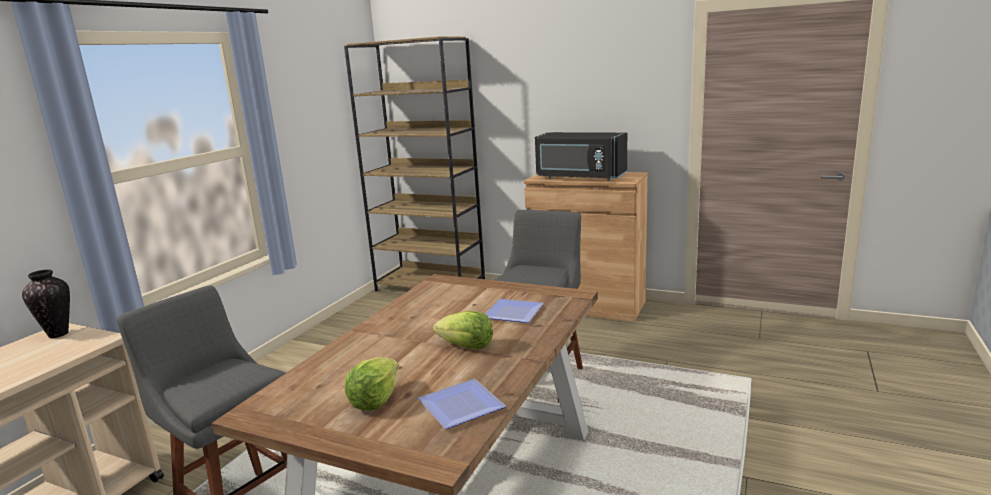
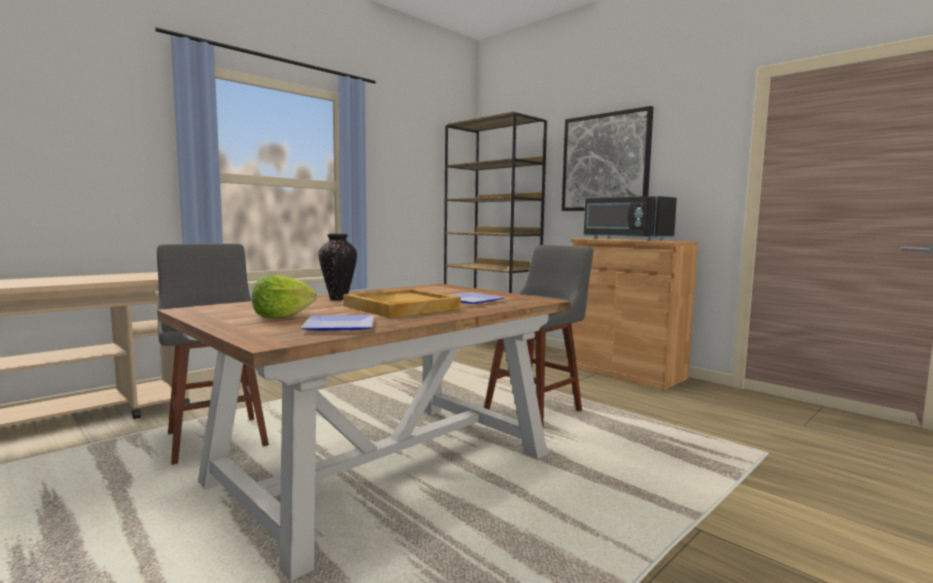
camera: 20 degrees right, 10 degrees down
vase [22,269,70,338] -> vase moved to [318,234,357,300]
lettuce [433,311,493,349] -> beige tray [343,289,461,318]
none -> picture [562,106,654,211]

